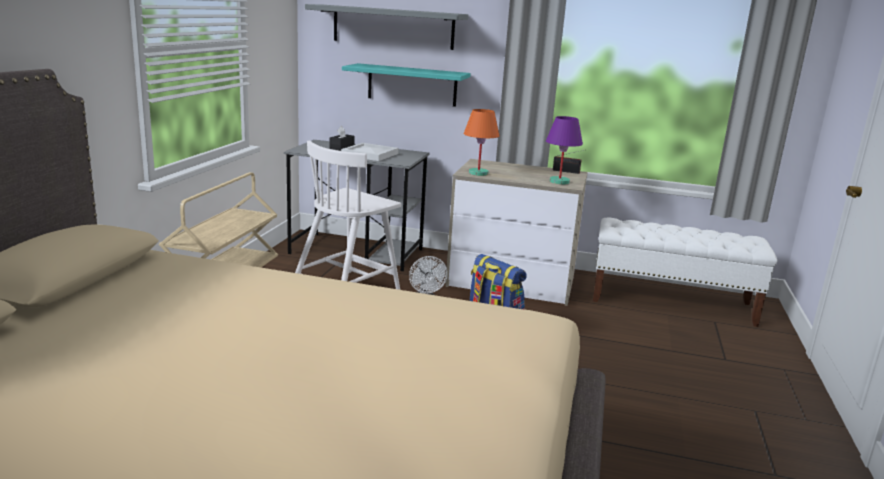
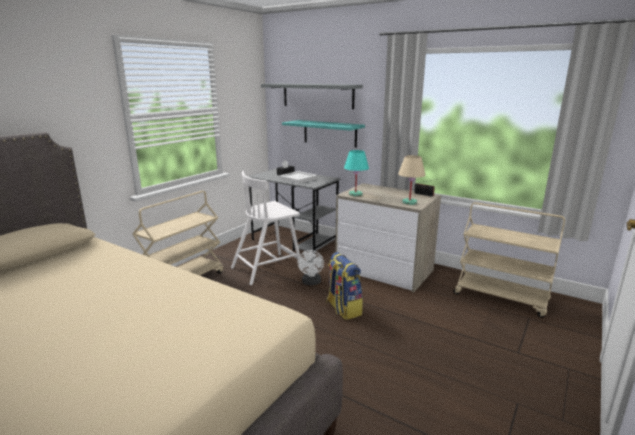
camera: 20 degrees right, 0 degrees up
orange table lamp [464,109,500,176] -> turquoise table lamp [344,150,369,196]
purple table lamp [546,116,583,185] -> beige table lamp [398,155,426,205]
white bench [593,218,777,327] -> beige cart [453,202,565,318]

